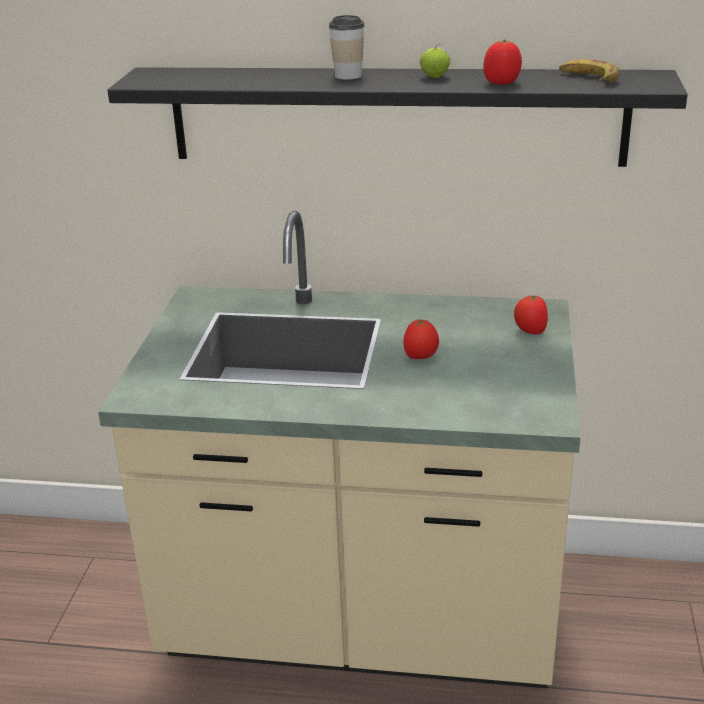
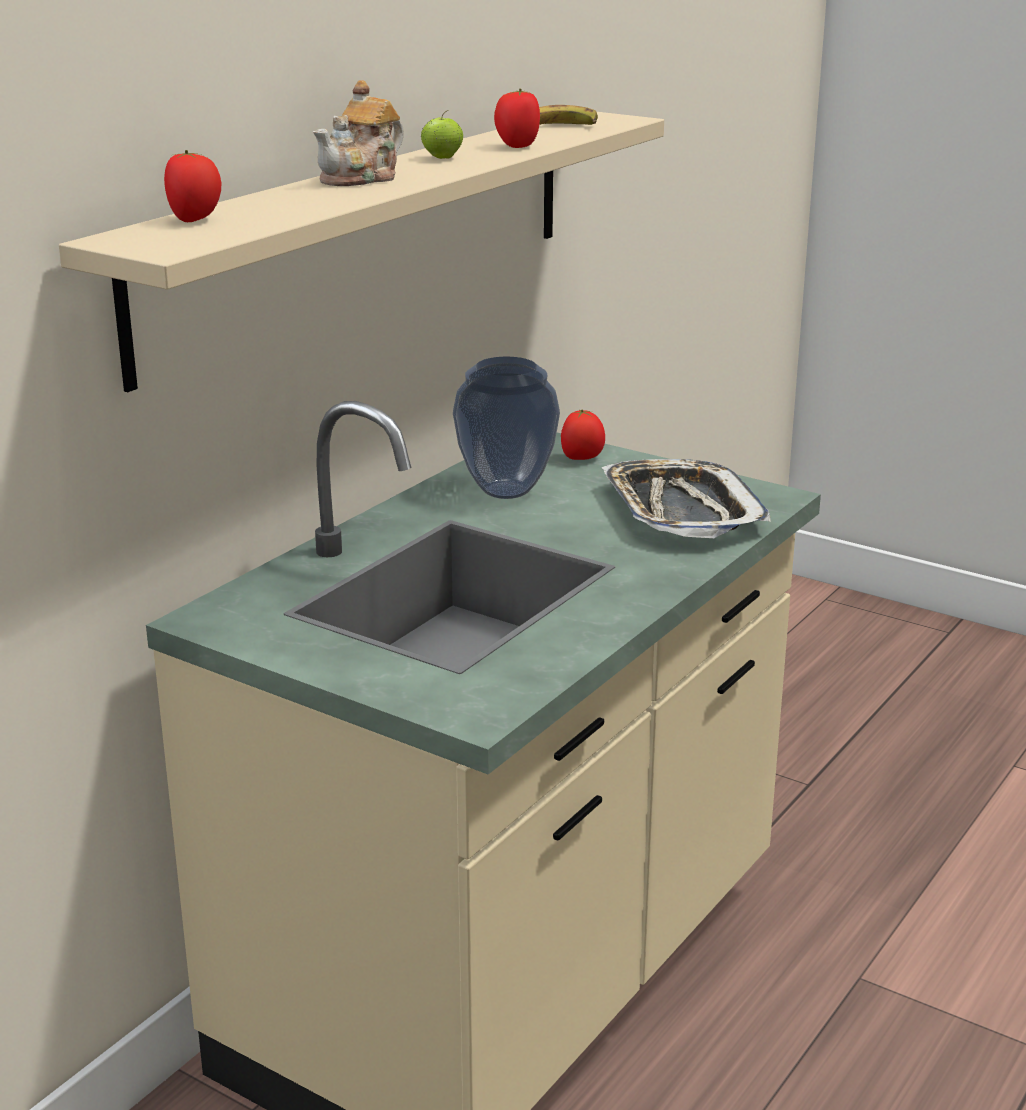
camera: 65 degrees left, 5 degrees down
black shelf [107,67,688,167] -> beige shelf [59,112,664,392]
cup [329,15,365,80] -> teapot [313,80,404,186]
tomato [403,319,439,359] -> tomato moved to [164,150,221,222]
none -> vase [453,357,560,499]
none -> tray [602,459,771,538]

